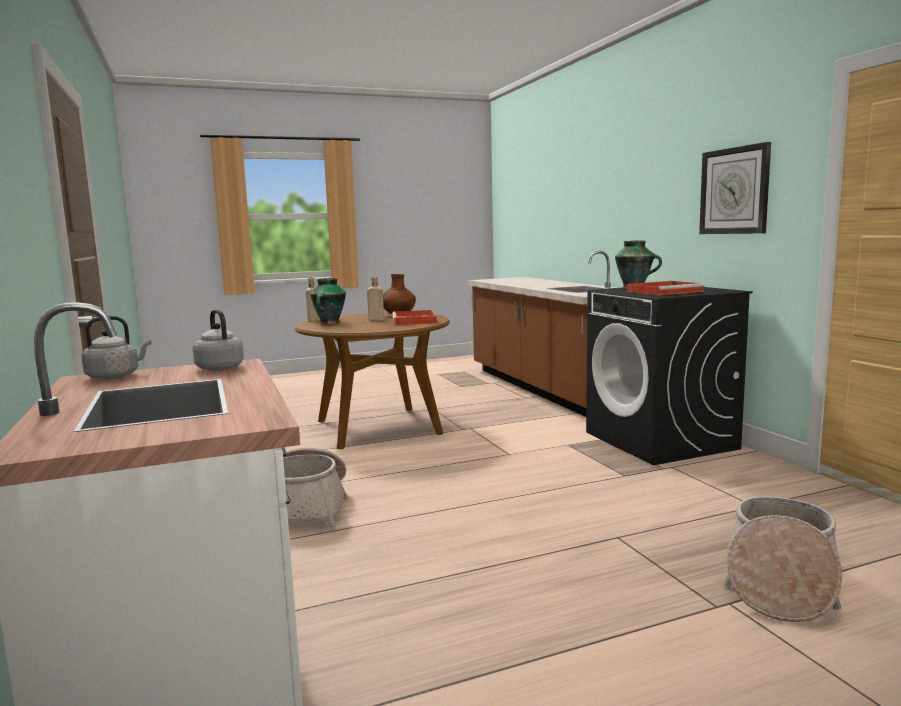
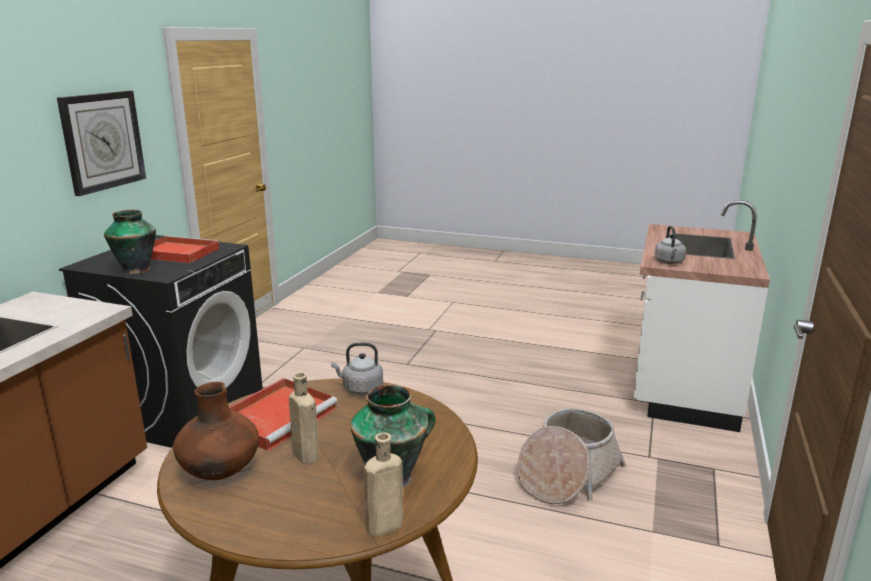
camera: 140 degrees left, 10 degrees up
grey kettle [82,316,152,379] -> grey kettle moved to [331,343,383,395]
basket [724,496,842,622] -> none

